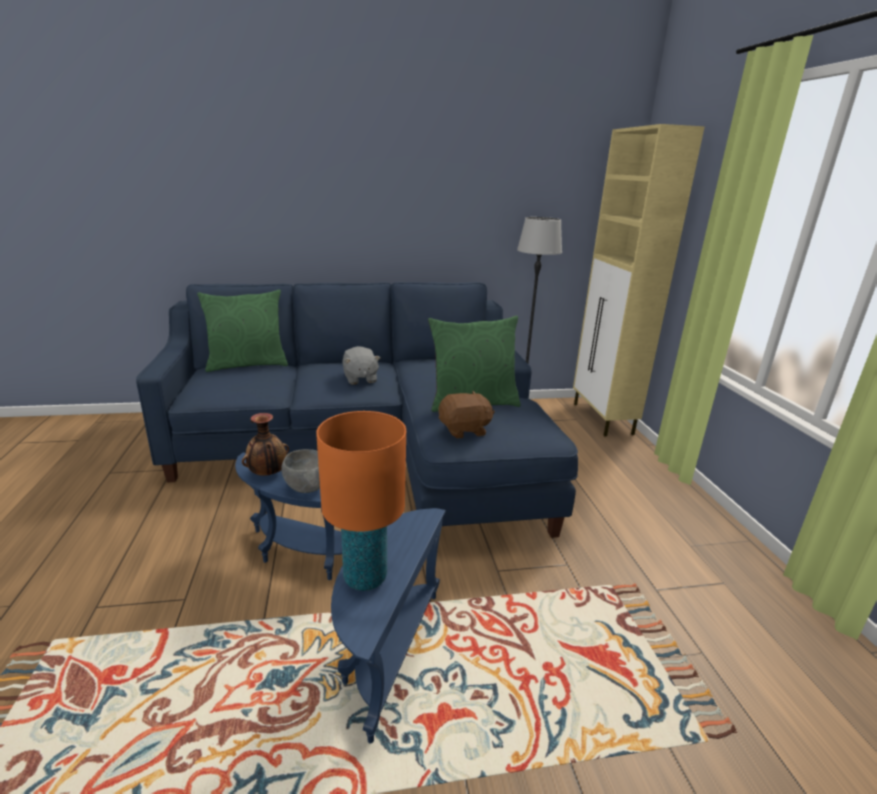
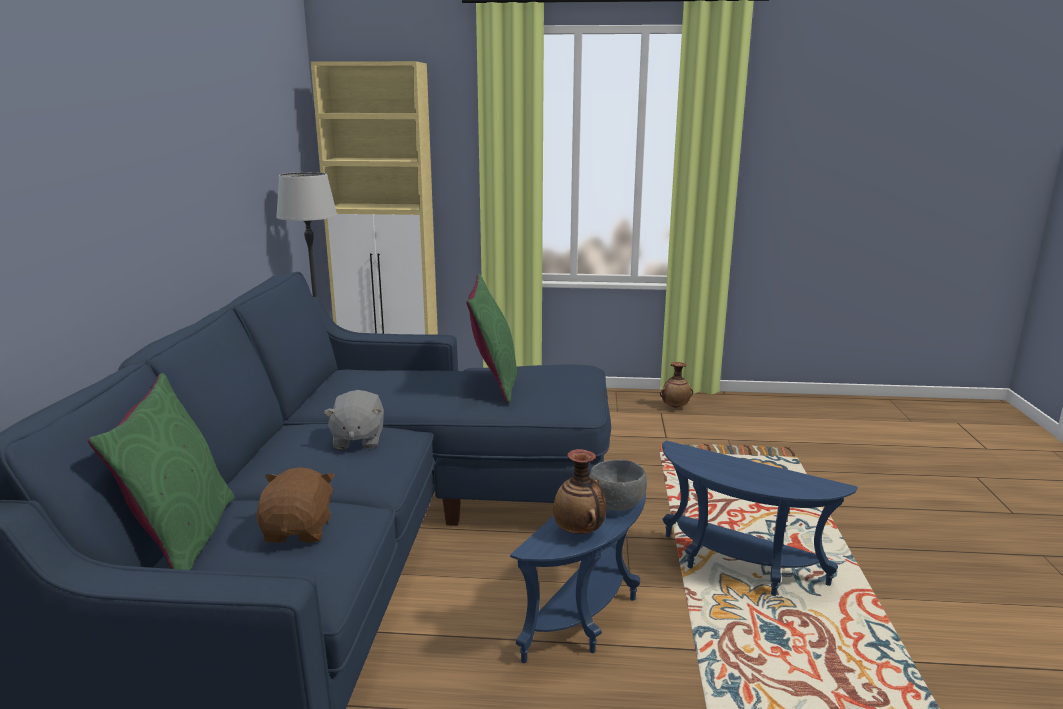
camera: 75 degrees left, 5 degrees down
orange table lamp [316,411,406,591] -> none
grey plush toy [342,346,381,385] -> grey plush toy turned 90 degrees clockwise [324,390,384,449]
brown plush toy [438,391,495,439] -> brown plush toy moved to [256,468,335,543]
none -> vase [660,362,693,408]

